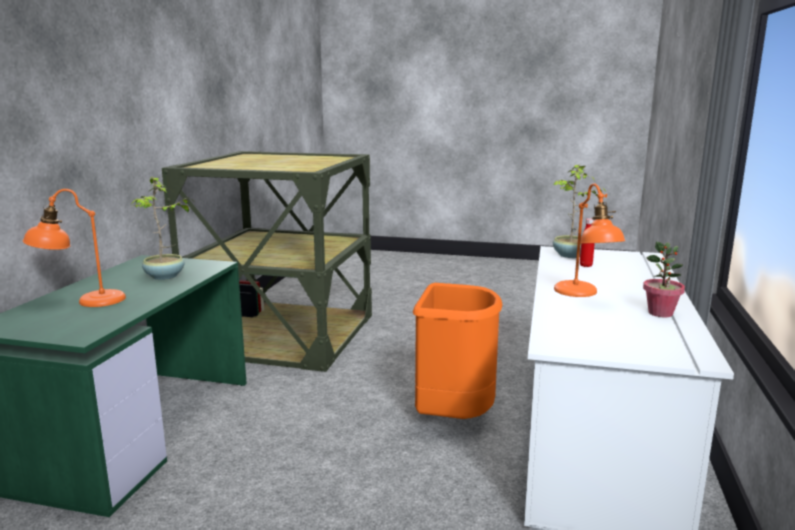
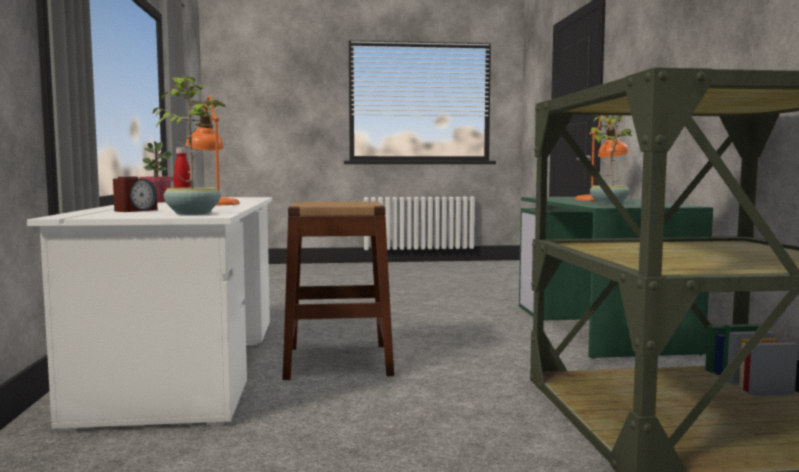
camera: 160 degrees right, 10 degrees down
orange trash can [413,283,503,419] -> brown stool [282,201,394,380]
none -> alarm clock [113,177,157,212]

